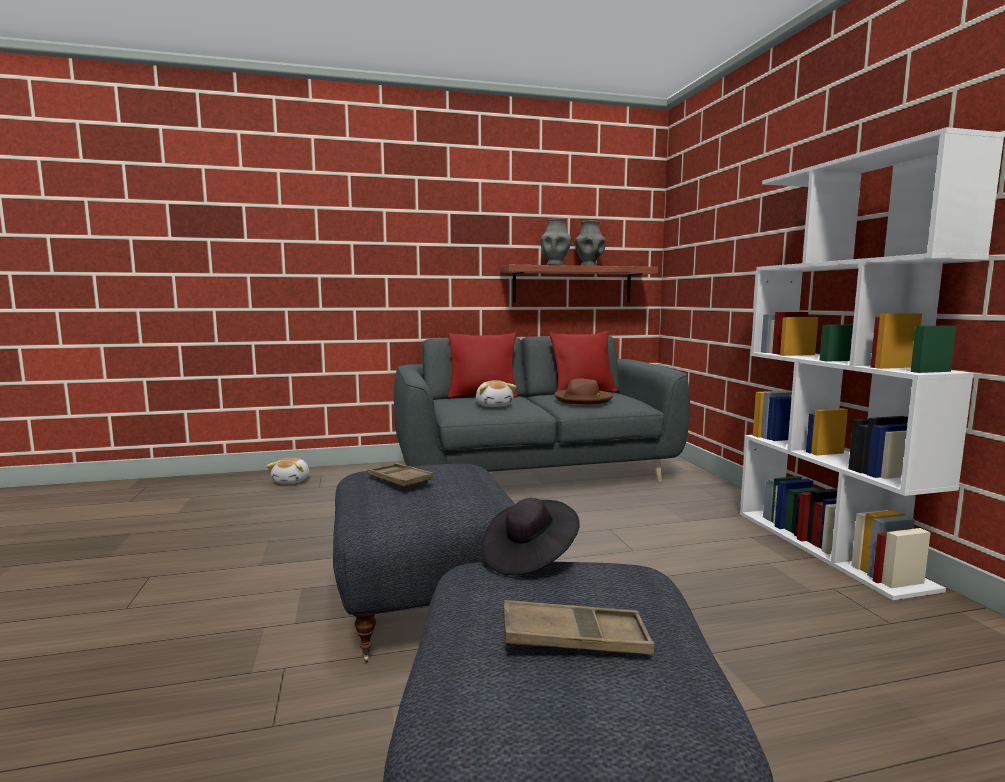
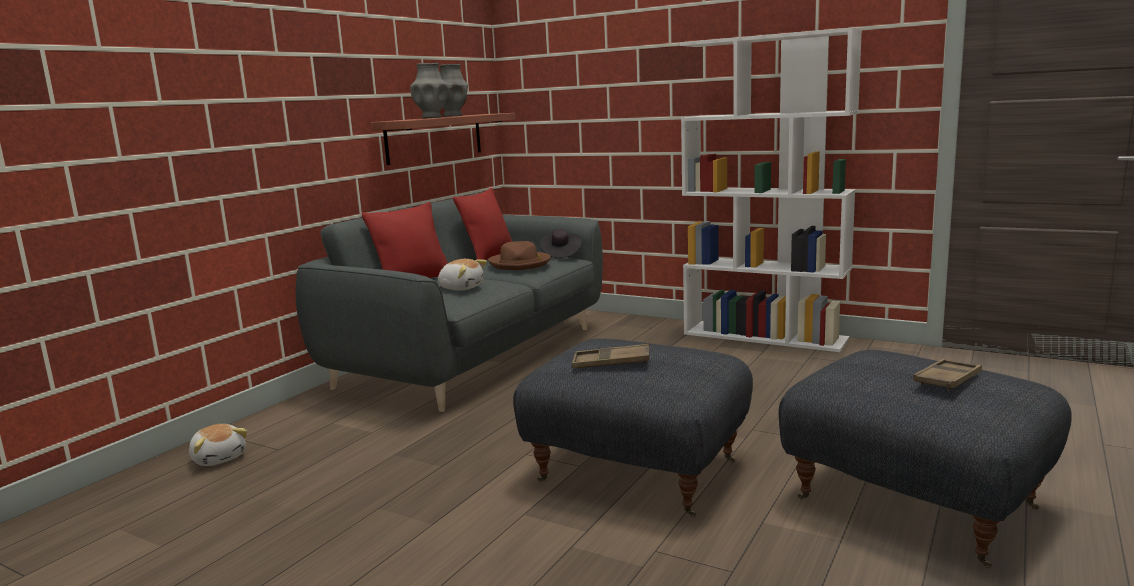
camera: 45 degrees left, 5 degrees up
black hat [481,498,580,575] -> black hat moved to [539,229,582,258]

